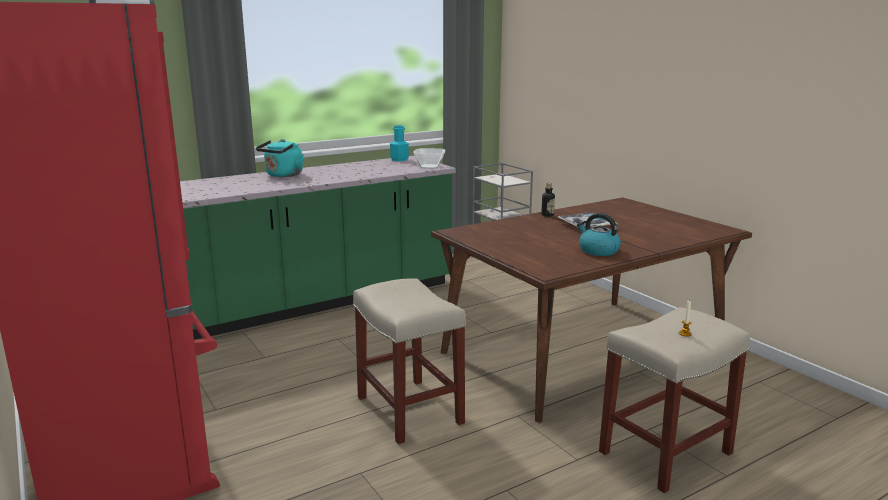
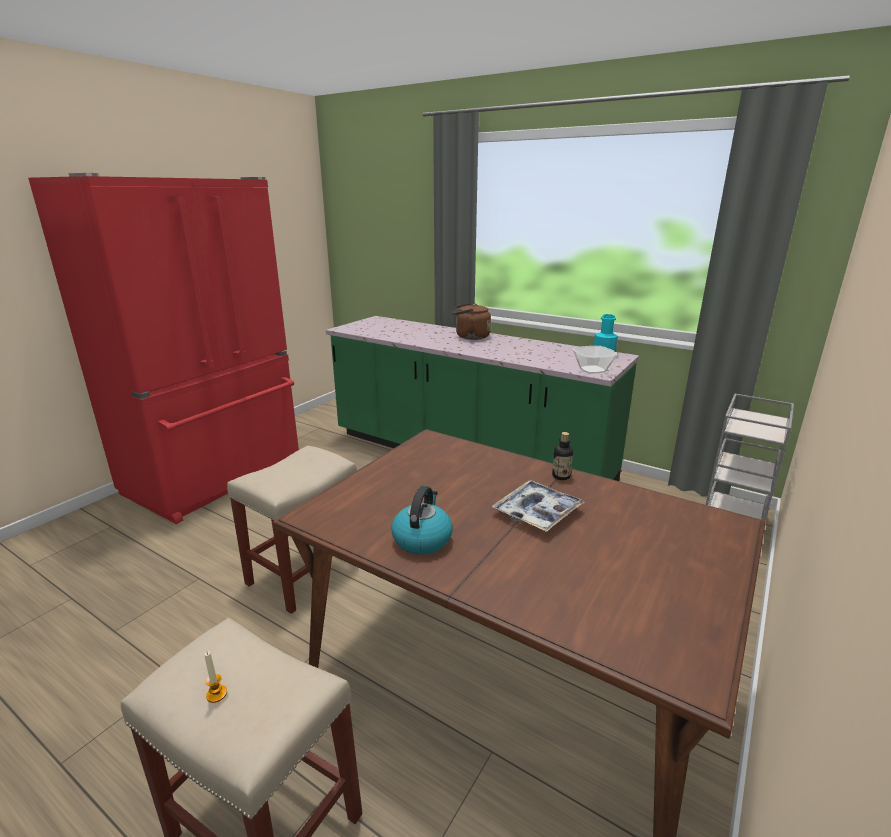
camera: 65 degrees right, 5 degrees up
turquoise kettle [256,139,304,177] -> brown kettle [453,302,491,340]

